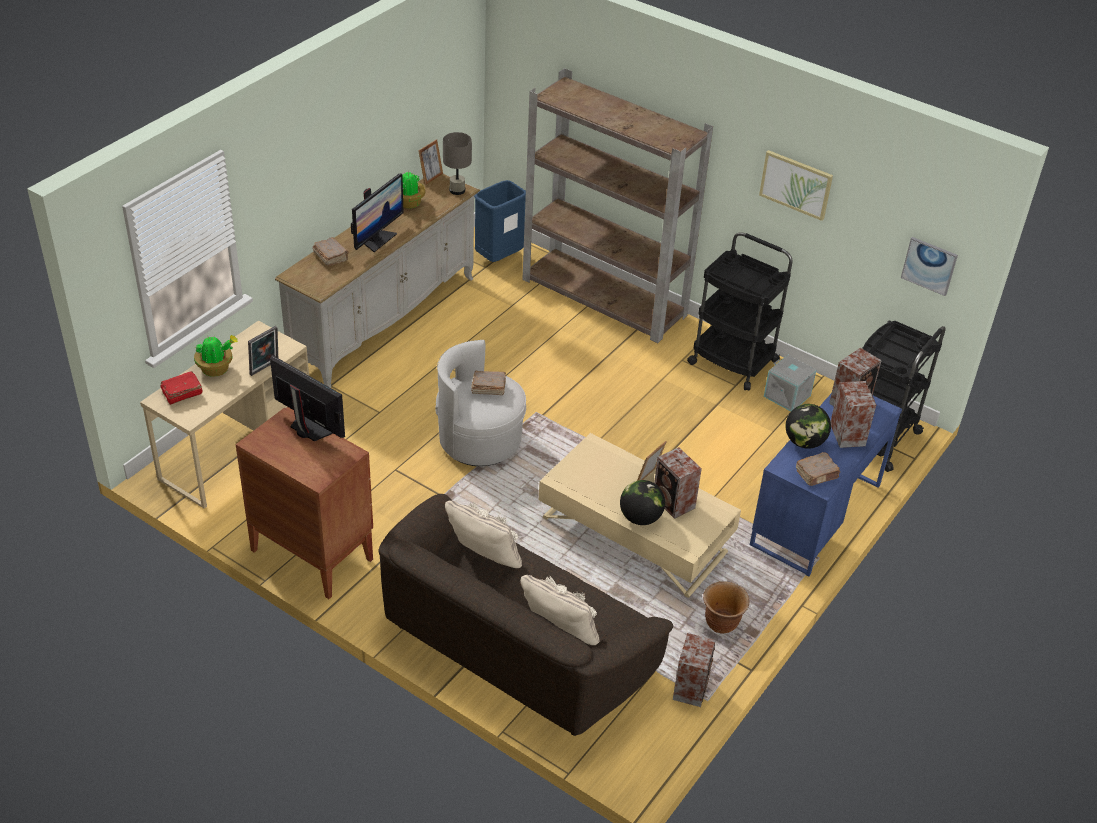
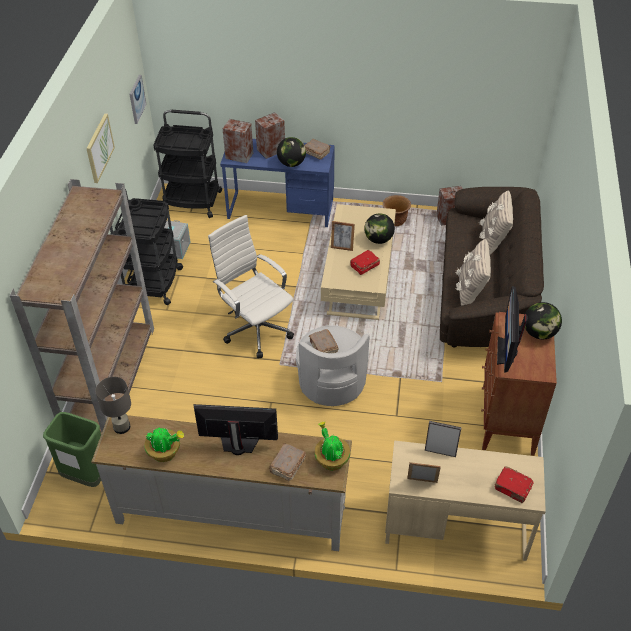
camera: 115 degrees left, 5 degrees up
potted plant [194,335,238,377] -> potted plant moved to [315,422,350,471]
picture frame [418,139,443,185] -> picture frame moved to [407,462,441,483]
blue trash can [474,180,526,262] -> green trash can [43,412,101,487]
speaker [654,447,702,519] -> none
none -> white office chair [208,215,294,358]
none -> red book [350,250,380,275]
none -> globe [525,302,562,339]

